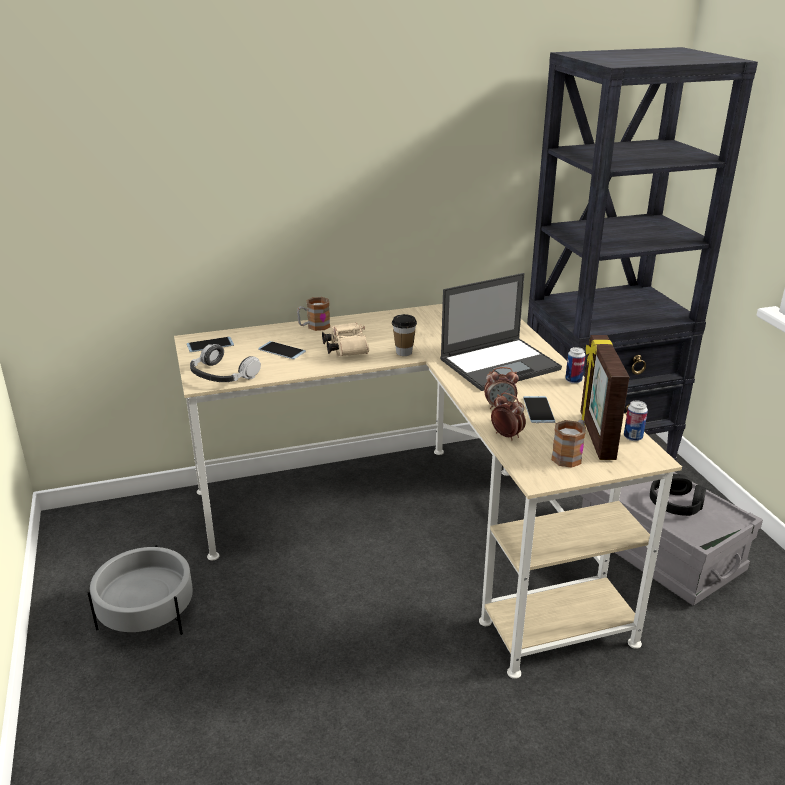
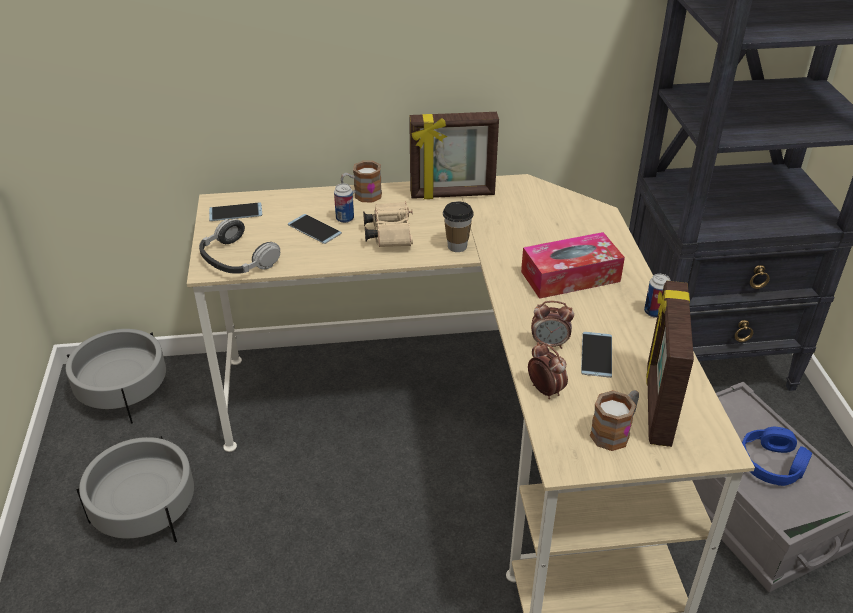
camera: 10 degrees right, 10 degrees up
laptop [440,273,562,391] -> tissue box [521,232,625,299]
can [624,400,648,441] -> can moved to [334,183,354,223]
black headphones [650,474,706,516] -> blue headphones [742,427,812,486]
none -> grey planter [66,329,166,424]
none -> picture frame [409,112,499,199]

